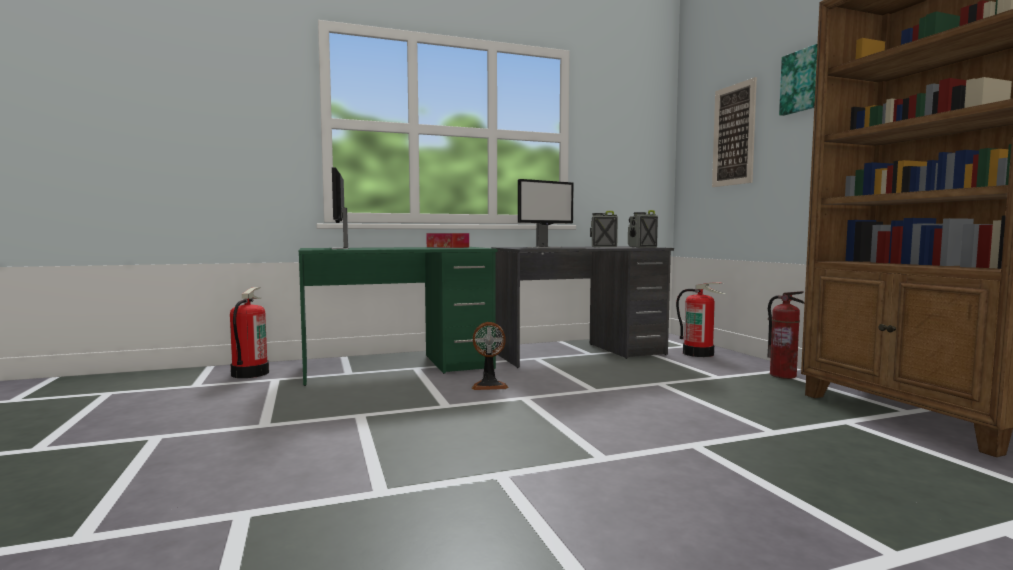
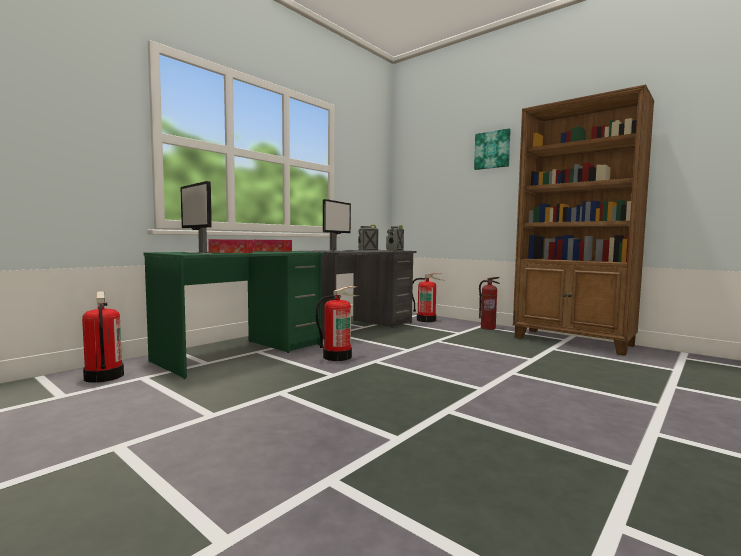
camera: 30 degrees left, 0 degrees up
fan [471,322,508,390] -> fire extinguisher [315,286,359,361]
picture [712,77,757,187] -> none
none -> tissue box [208,239,254,253]

